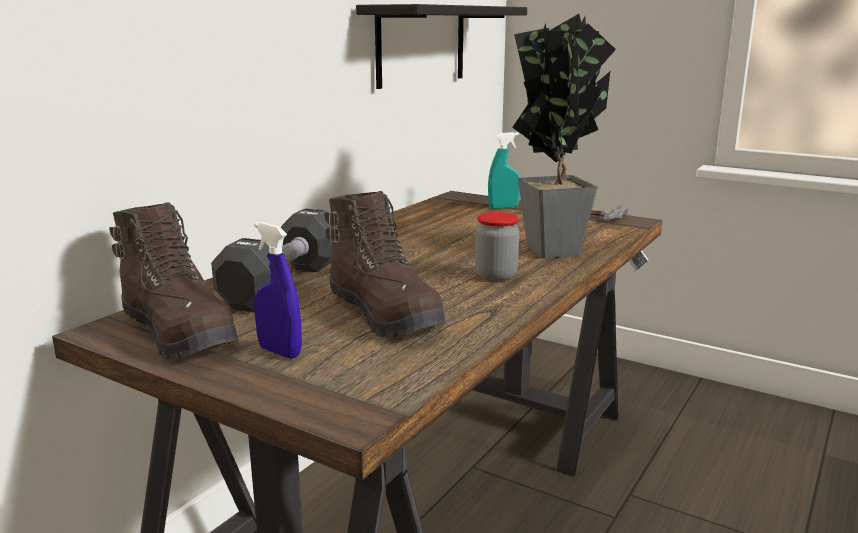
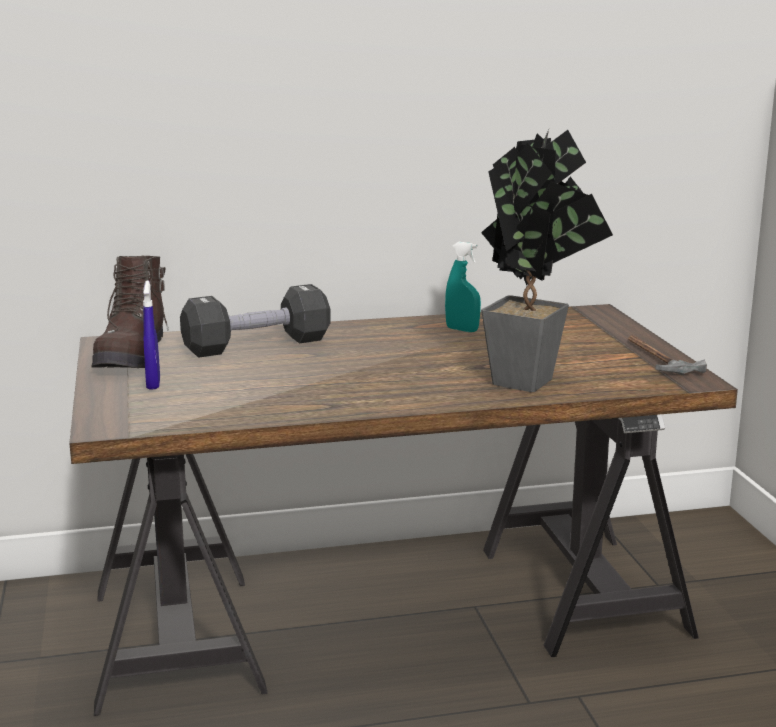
camera: 45 degrees right, 0 degrees up
brown boot [325,191,446,338] -> none
black shelf [356,4,527,89] -> none
jar [475,212,519,281] -> none
turquoise spray bottle [488,132,520,209] -> turquoise spray bottle moved to [445,242,481,332]

